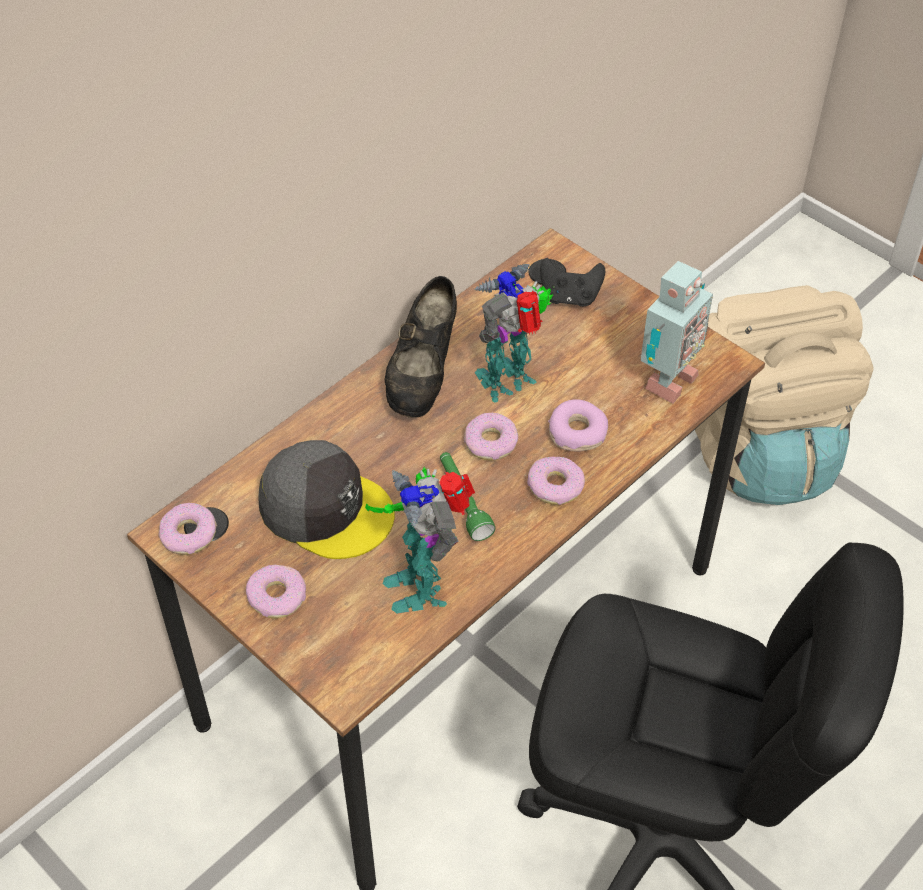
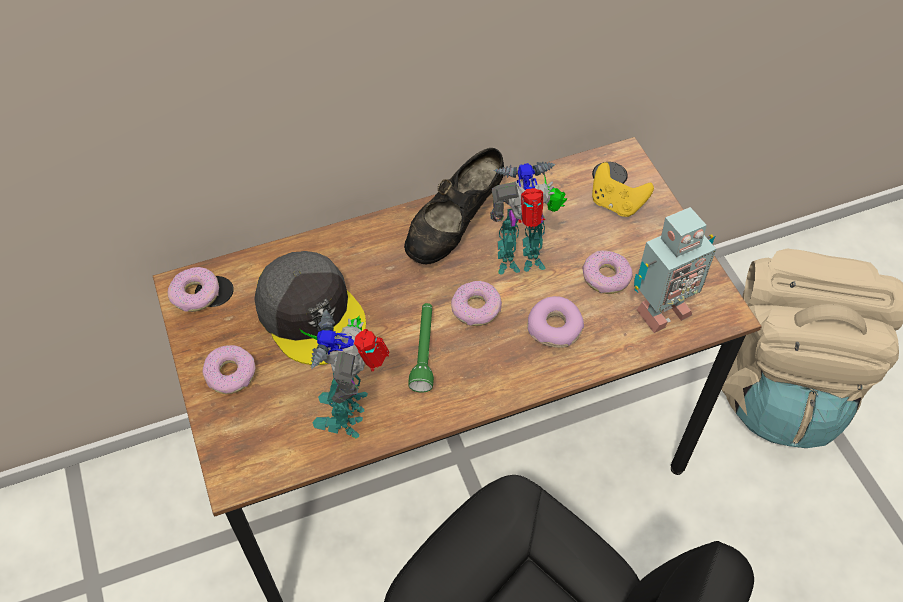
camera: 25 degrees right, 5 degrees up
donut [527,456,585,505] -> donut moved to [582,250,633,294]
black game controller [540,258,605,307] -> yellow game controller [592,162,654,217]

